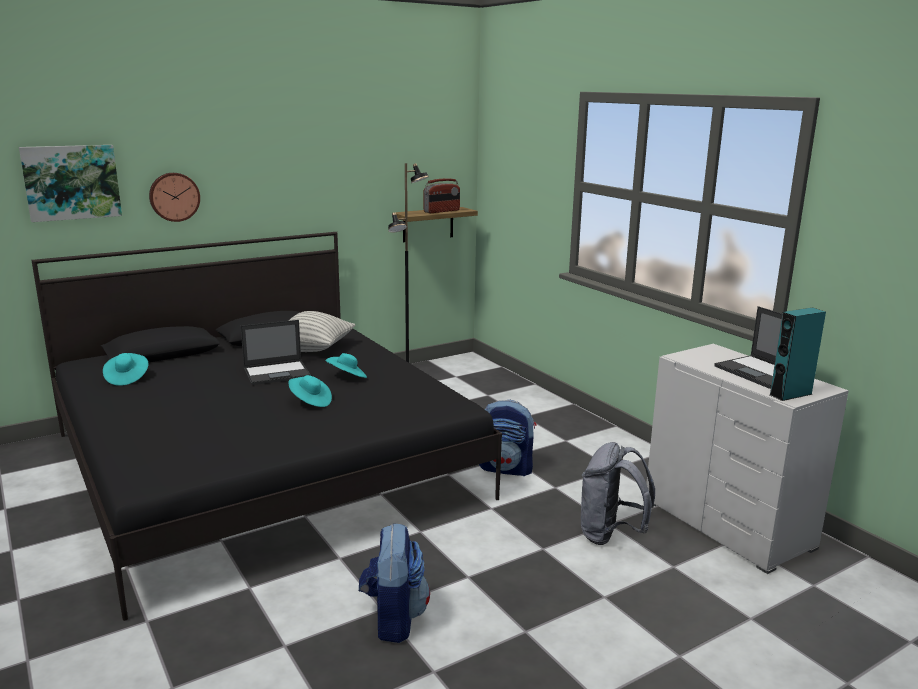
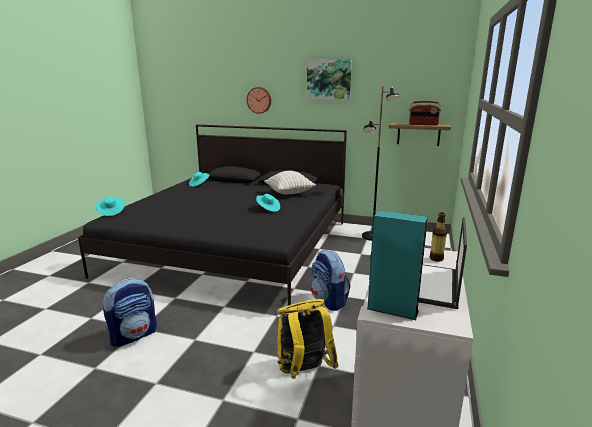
camera: 50 degrees right, 0 degrees up
picture [19,145,122,222] -> picture moved to [307,59,352,100]
laptop [241,320,311,385] -> none
turquoise hat [288,375,332,407] -> turquoise hat moved to [96,196,125,216]
grey backpack [581,442,655,545] -> yellow backpack [277,299,339,379]
none -> bottle [430,212,447,262]

